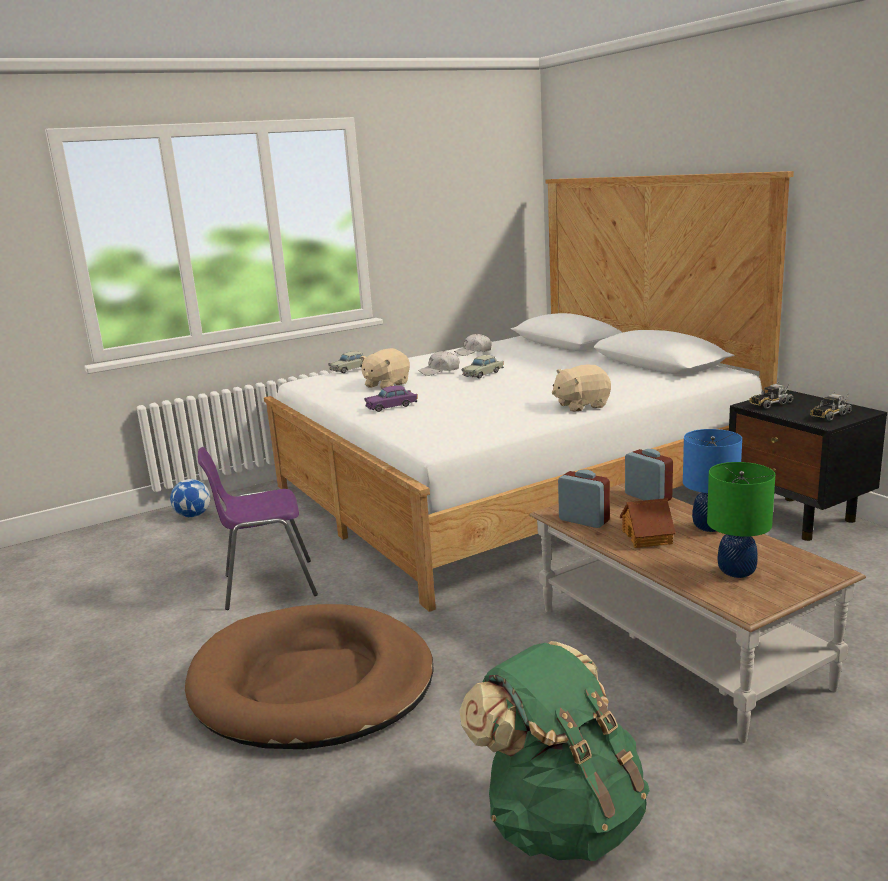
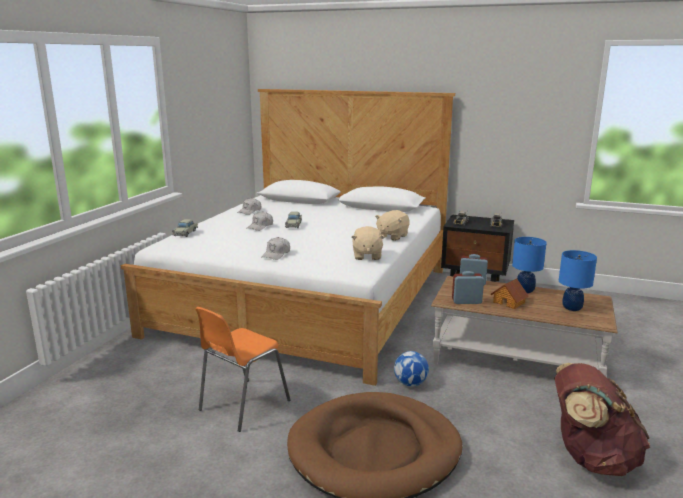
camera: 40 degrees left, 0 degrees up
football [170,479,210,517] -> football moved to [394,351,429,386]
purple chair [198,447,318,610] -> orange chair [195,307,291,432]
beige plush toy [360,348,410,389] -> beige plush toy moved to [352,226,385,260]
purple toy car [364,386,418,412] -> white cap [261,237,290,260]
green backpack [459,641,650,861] -> brown backpack [554,363,650,476]
green table lamp [707,462,775,578] -> blue table lamp [559,250,597,311]

